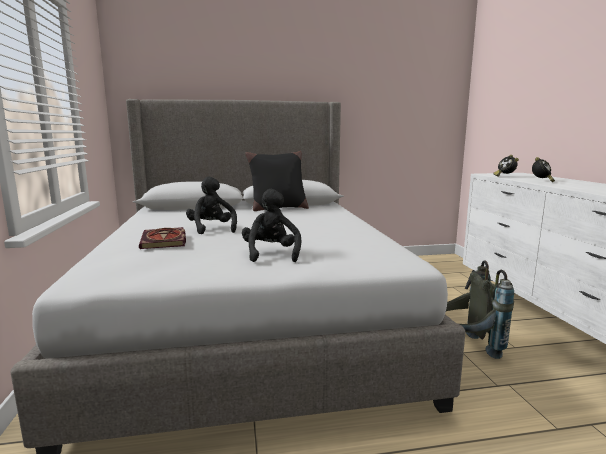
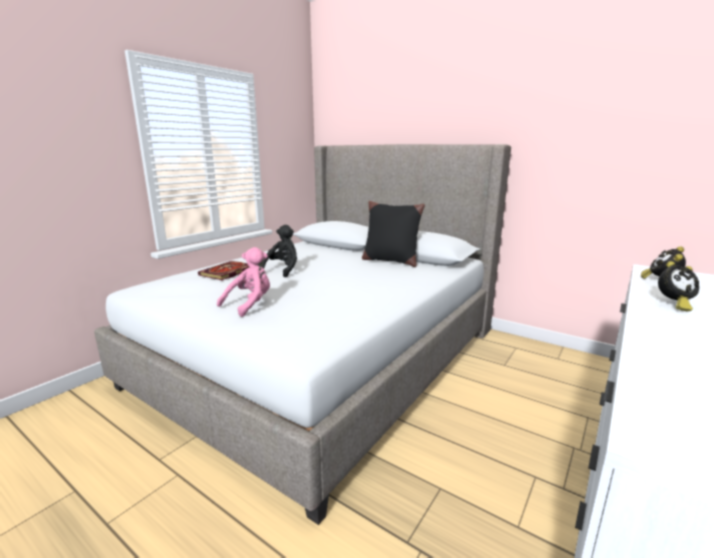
camera: 45 degrees right, 5 degrees up
black plush toy [242,189,301,262] -> pink plush toy [217,247,270,317]
grey backpack [446,261,514,359] -> none

